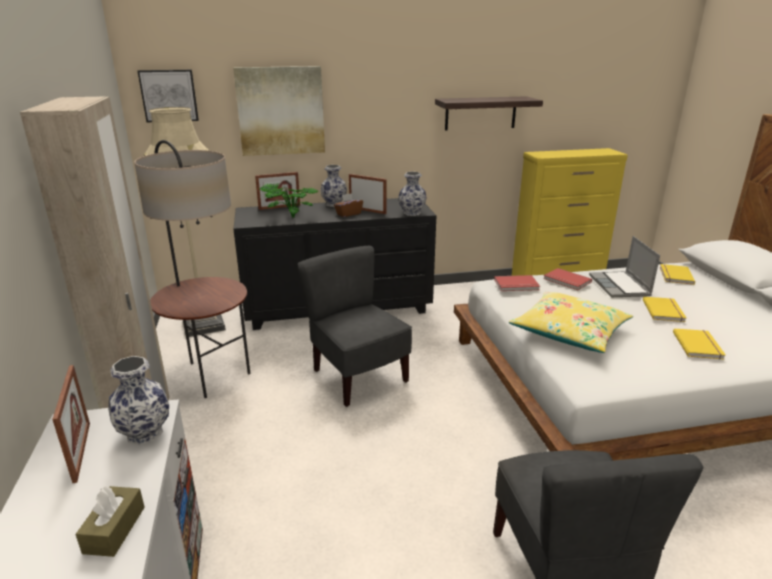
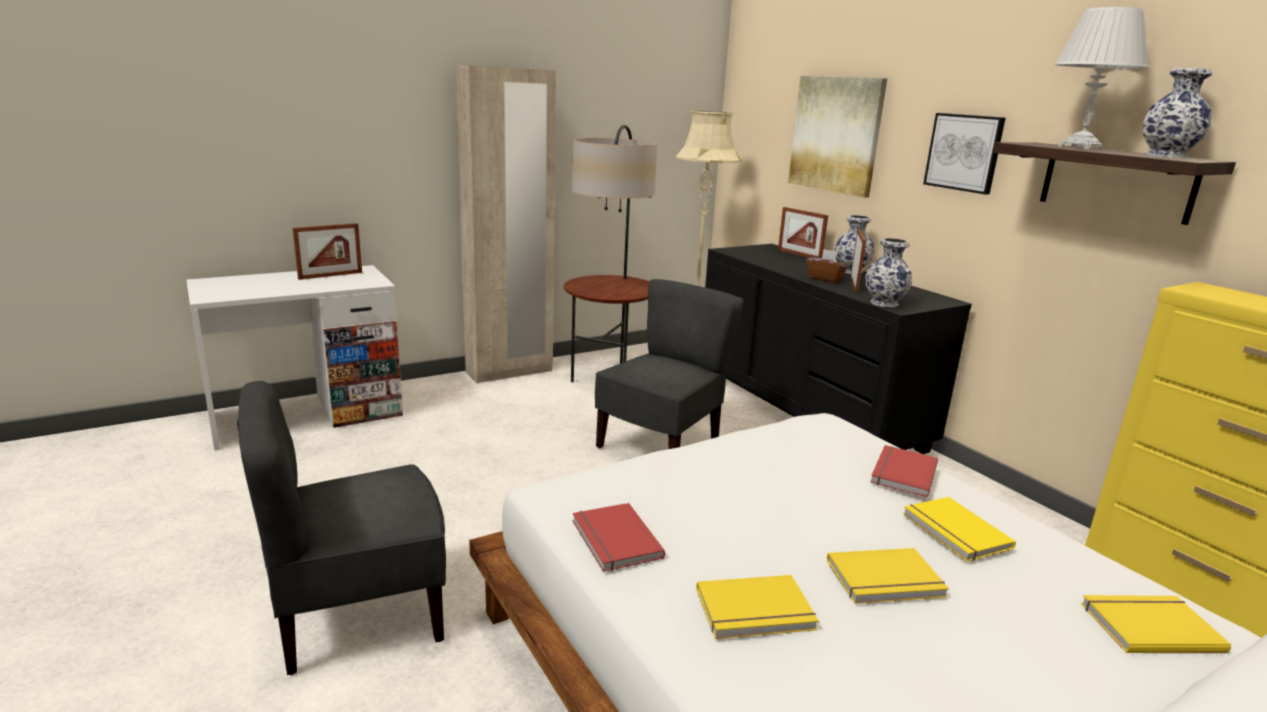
camera: 70 degrees right, 5 degrees down
brown tissue box [75,486,145,557] -> none
vase [108,356,169,445] -> vase moved to [1143,68,1213,158]
picture [138,70,199,122] -> picture moved to [923,113,1006,195]
potted plant [259,183,318,218] -> none
red book [494,275,540,291] -> red book moved to [572,503,665,572]
yellow pillow [509,292,633,353] -> none
laptop [589,236,660,297] -> yellow book [903,497,1016,561]
none -> white table lamp [1054,7,1149,150]

